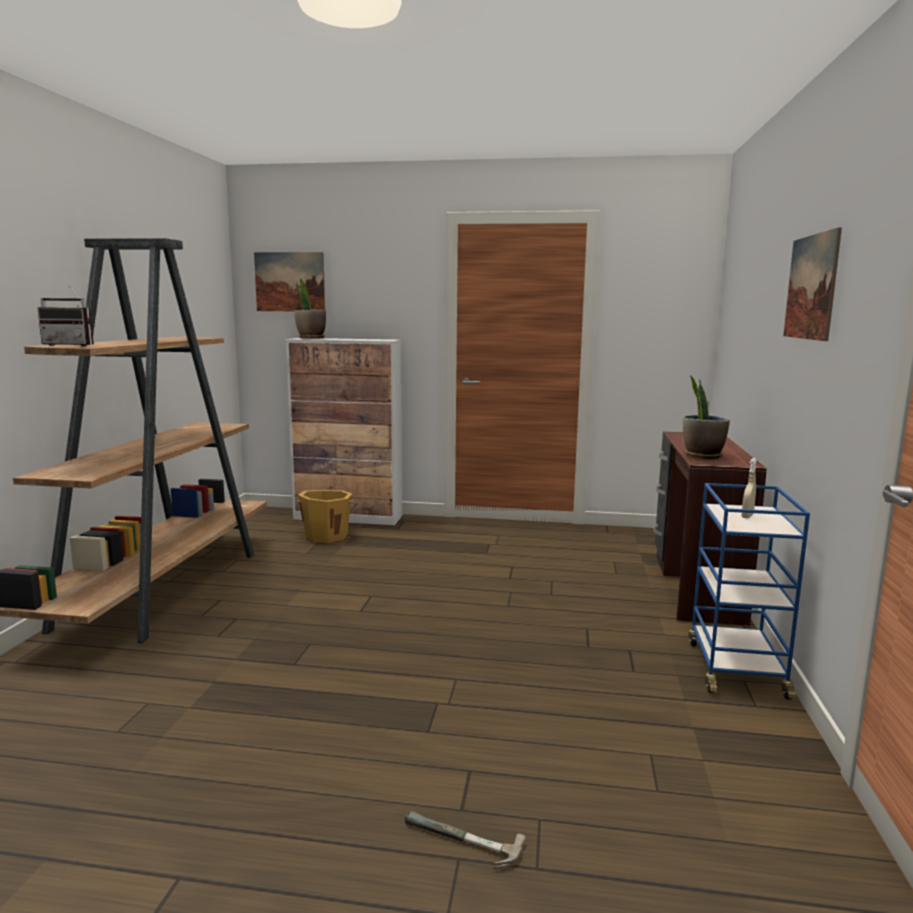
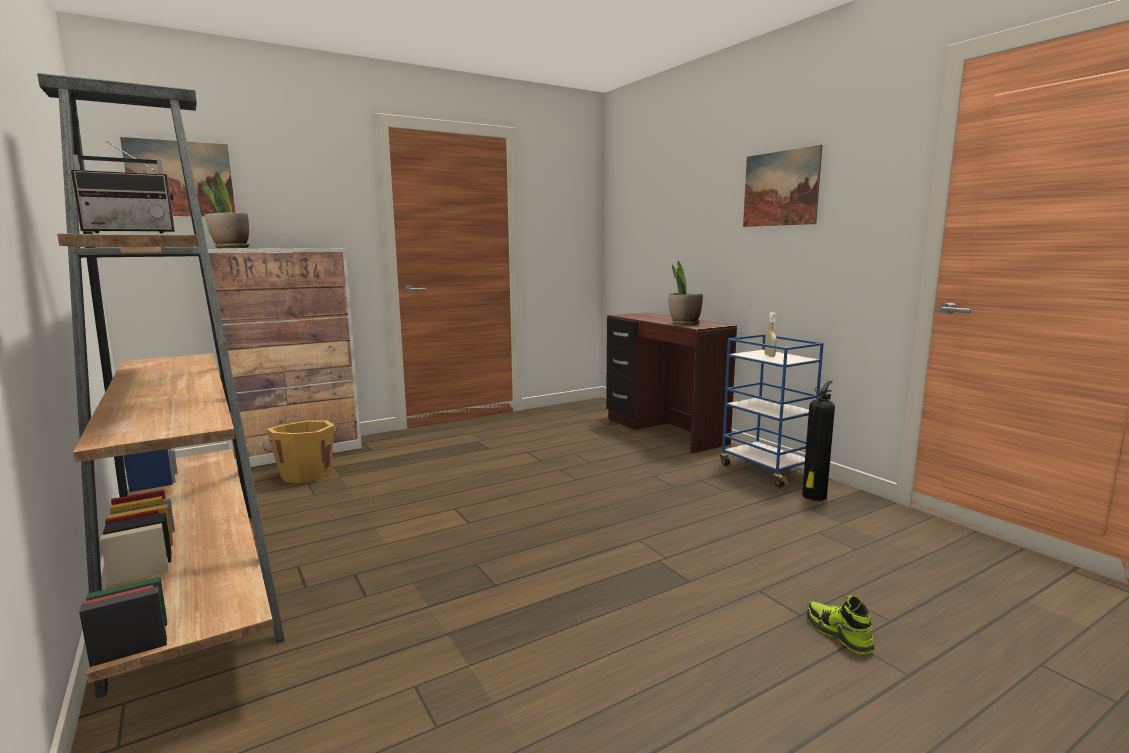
camera: 40 degrees left, 0 degrees up
hammer [405,811,526,869] -> shoe [807,596,874,654]
none -> fire extinguisher [802,381,835,501]

